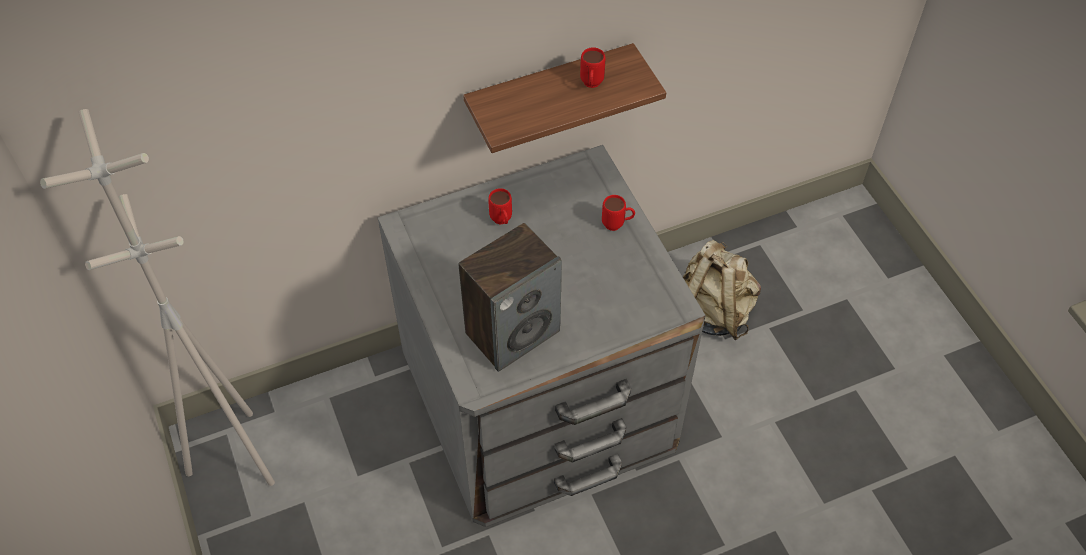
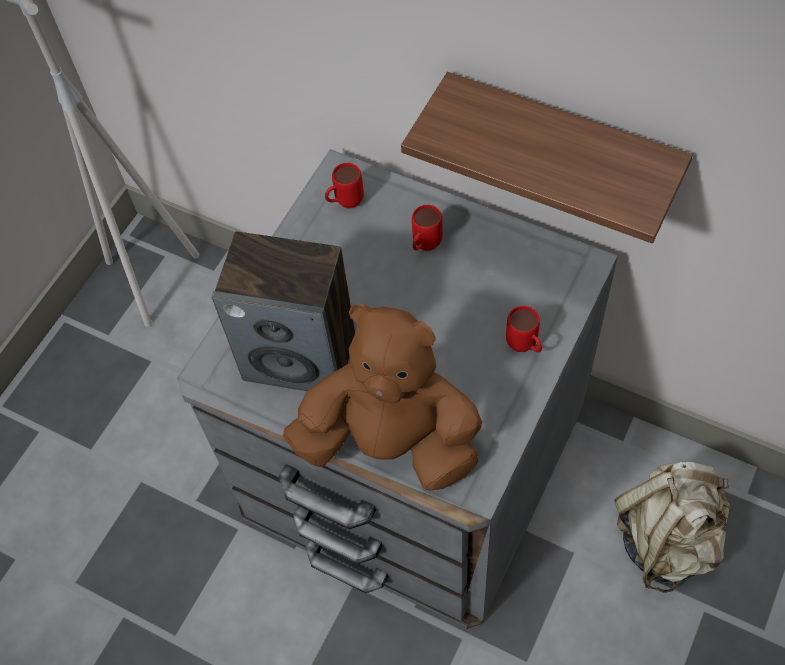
camera: 55 degrees right, 5 degrees up
red mug [580,47,605,88] -> red mug moved to [325,163,364,209]
none -> brown plush toy [283,304,482,491]

